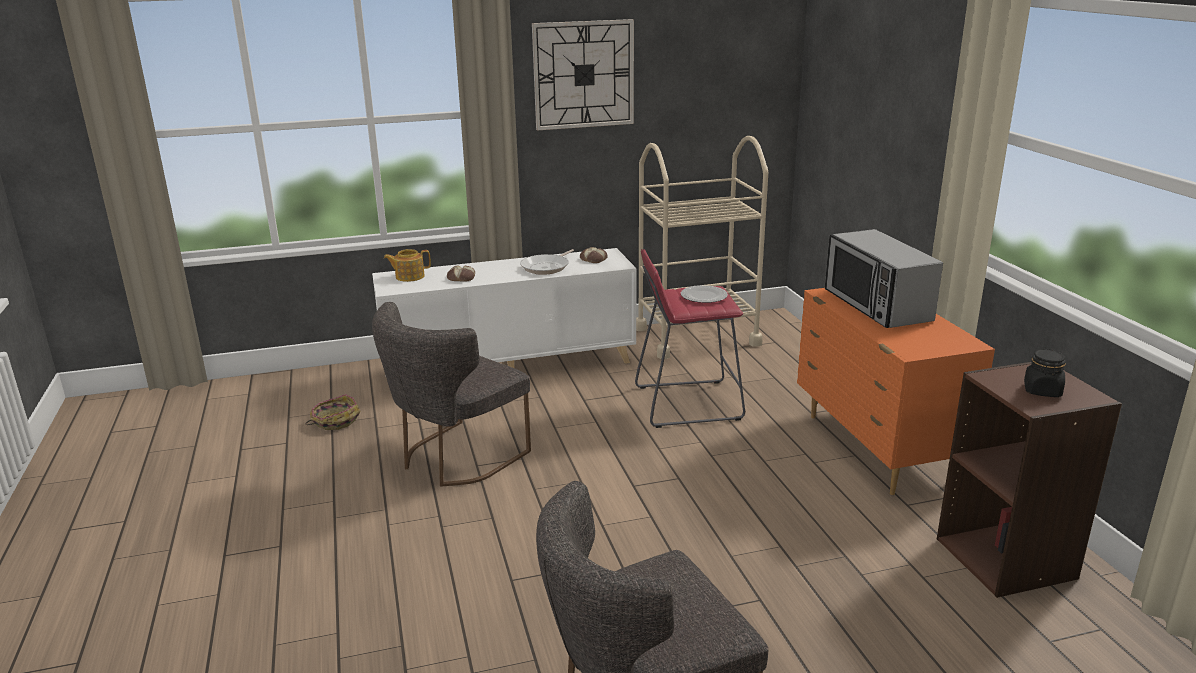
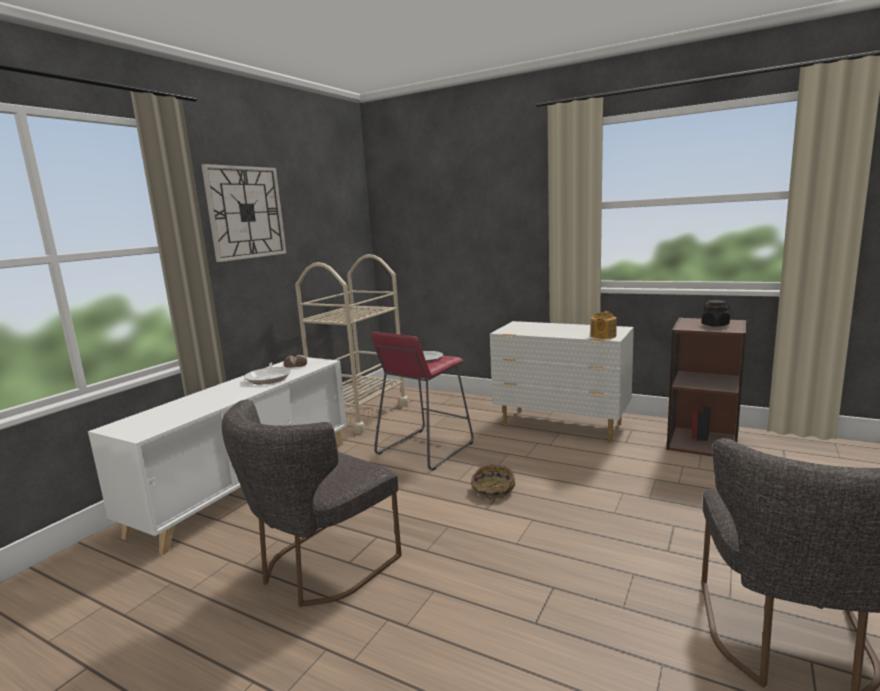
camera: 45 degrees left, 10 degrees down
basket [306,394,361,430] -> basket moved to [471,464,515,499]
grey chair [372,302,531,487] -> grey chair turned 45 degrees clockwise [222,400,402,607]
teapot [384,249,431,282] -> teapot moved to [591,311,616,339]
bread [447,265,475,282] -> none
orange dresser [797,288,995,495] -> white dresser [490,321,634,441]
microwave [825,229,943,328] -> none

